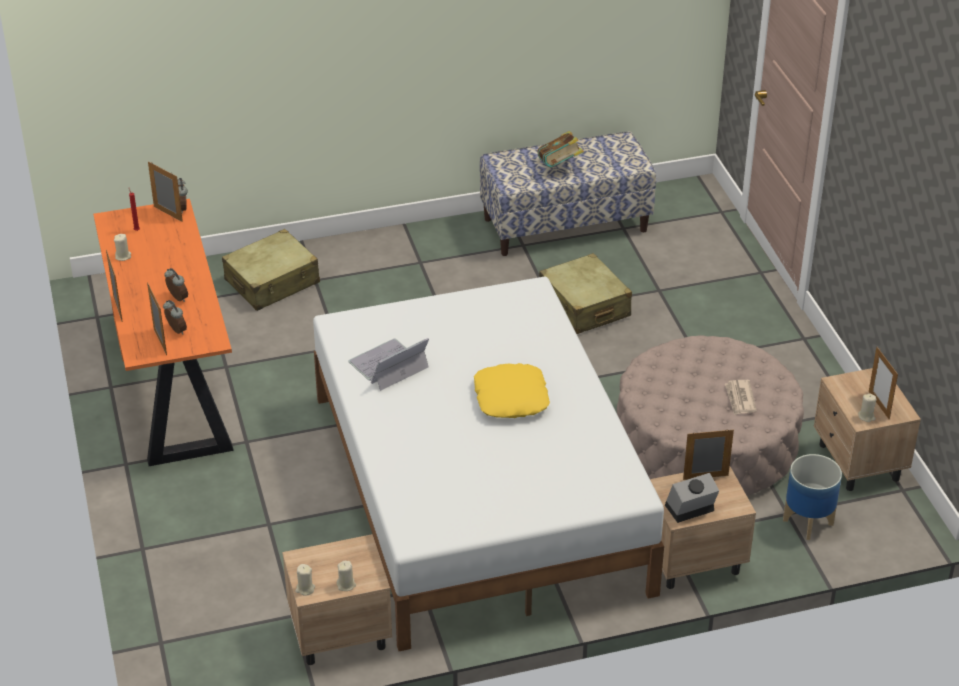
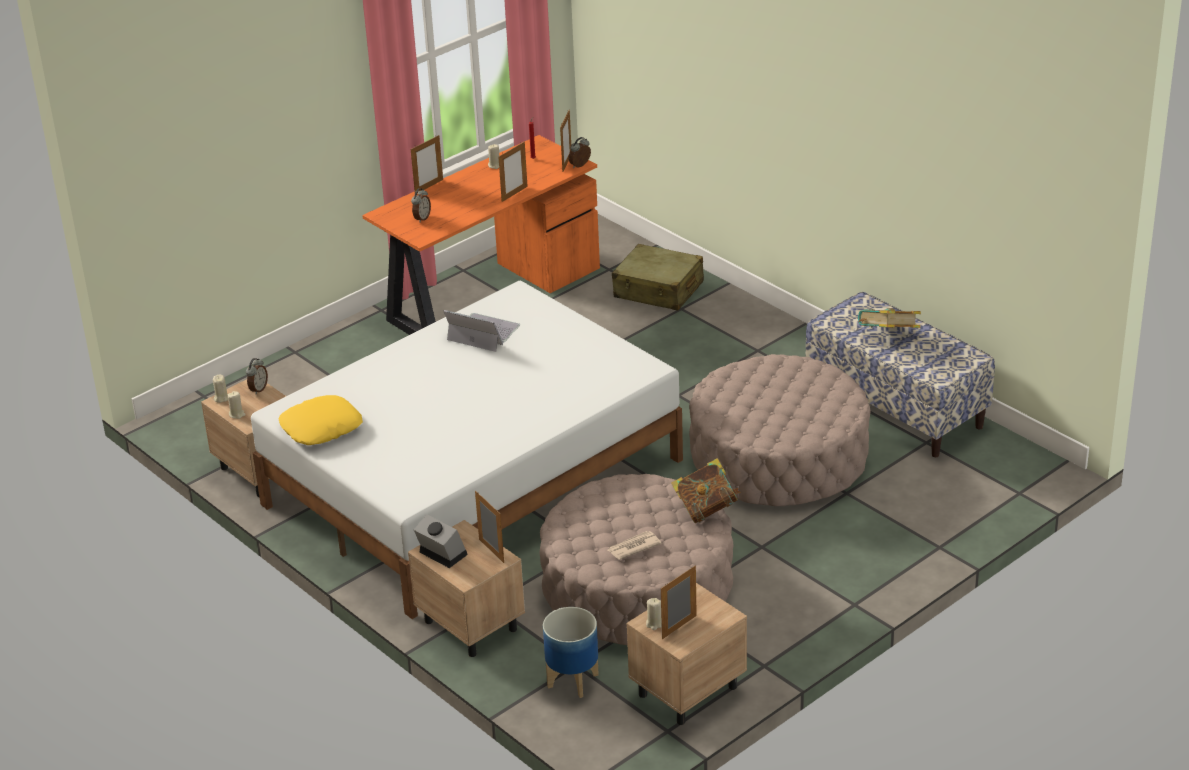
camera: 65 degrees right, 5 degrees down
picture frame [147,282,167,355] -> picture frame moved to [499,142,528,202]
alarm clock [164,268,188,302] -> alarm clock moved to [246,358,268,395]
yellow pillow [474,363,550,418] -> yellow pillow moved to [278,395,363,445]
beige suitcase [539,253,632,334] -> beige ottoman [689,354,870,506]
none -> book [671,458,741,523]

